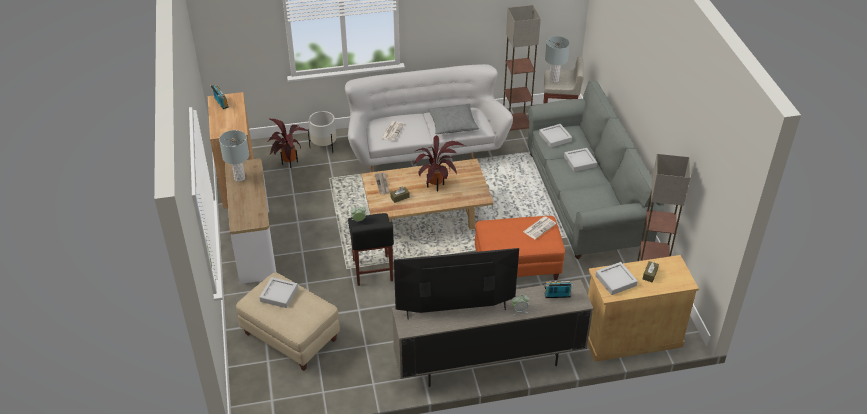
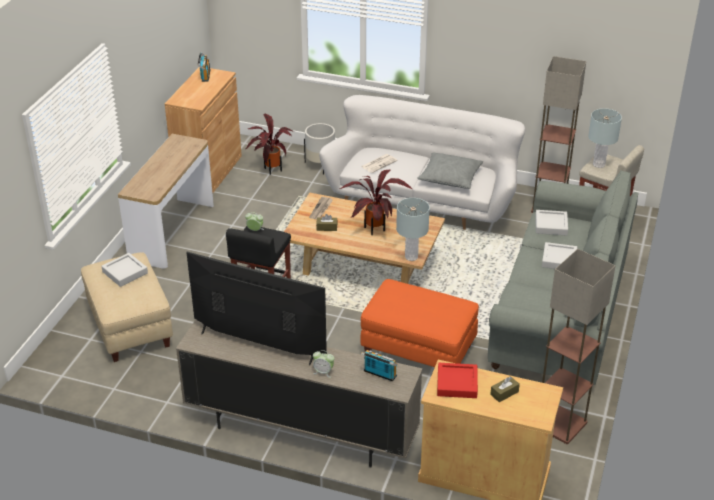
camera: 30 degrees right, 5 degrees down
grey table lamp [219,130,249,182] -> grey table lamp moved to [396,198,430,261]
newspaper [523,216,556,239] -> none
grey tray [595,262,638,295] -> red tray [437,363,478,398]

